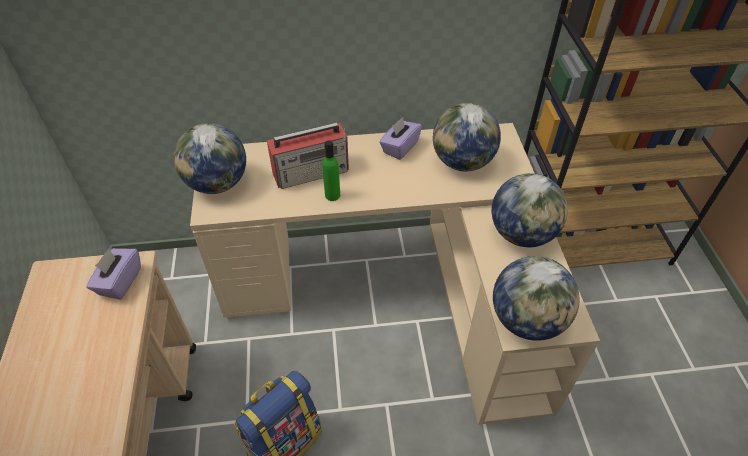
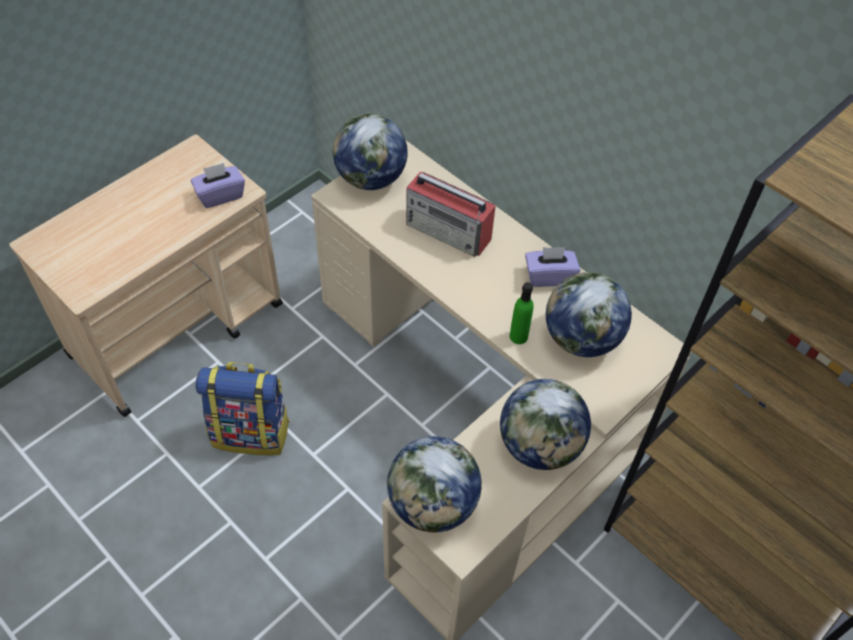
camera: 50 degrees right, 5 degrees up
green bottle [322,140,340,201] -> green bottle moved to [510,282,534,344]

